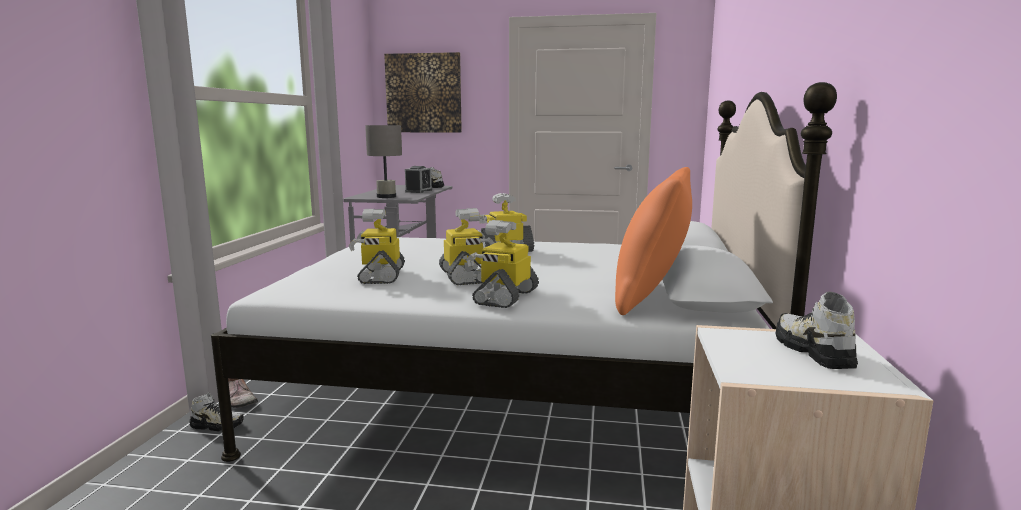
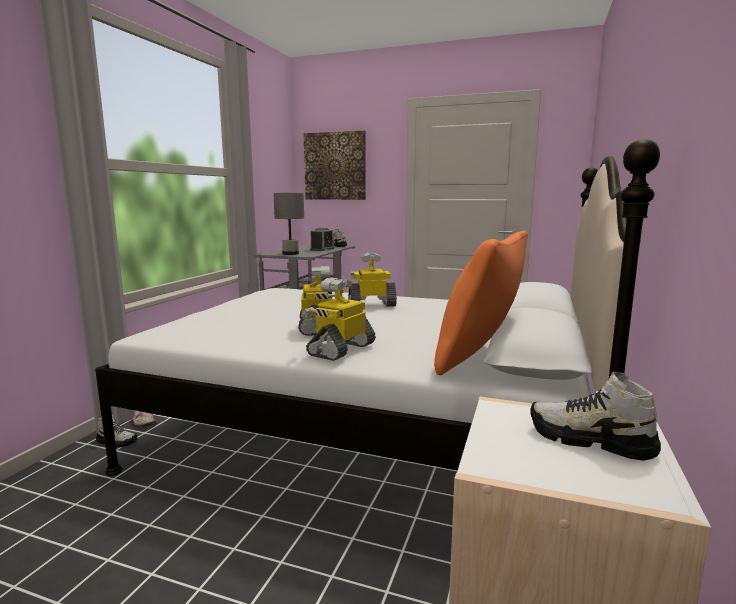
camera: 10 degrees right, 0 degrees up
toy robot [349,209,405,284] -> none
shoe [775,291,858,369] -> shoe turned 60 degrees counterclockwise [530,372,661,460]

